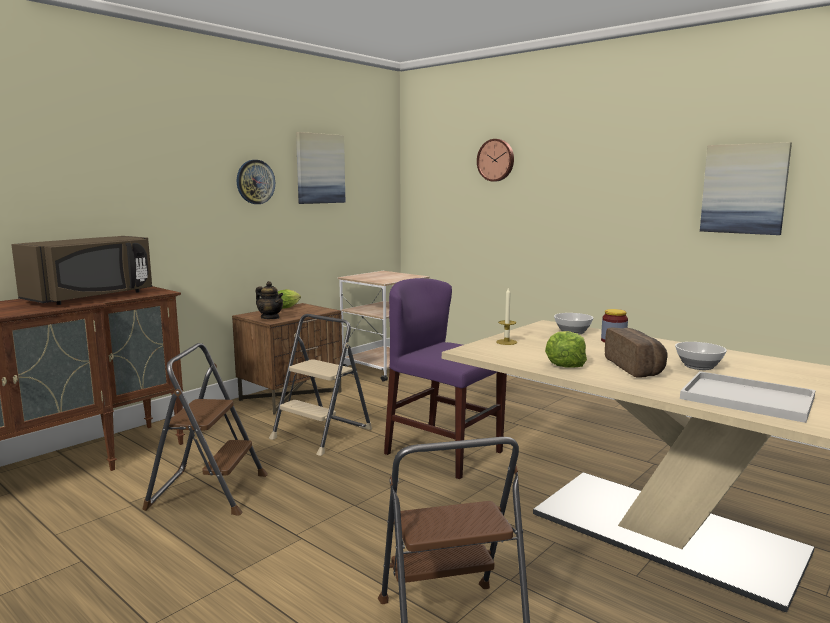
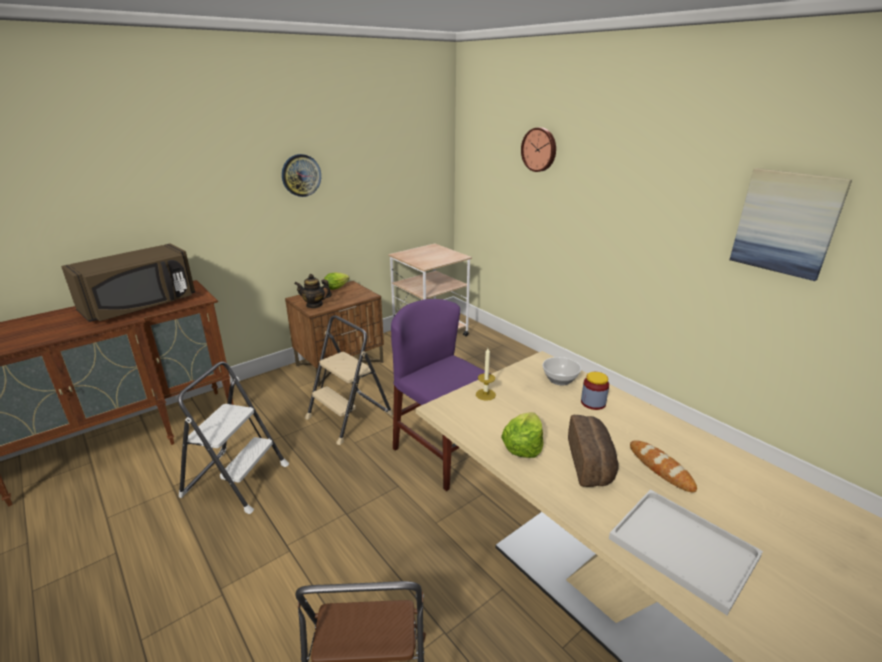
camera: 10 degrees right, 15 degrees up
brown step ladder [143,343,268,516] -> white step ladder [178,362,289,514]
teapot [256,281,283,319] -> teapot turned 135 degrees clockwise [294,274,332,308]
picture [296,132,345,204] -> none
bowl [675,342,727,370] -> bread [630,440,697,493]

